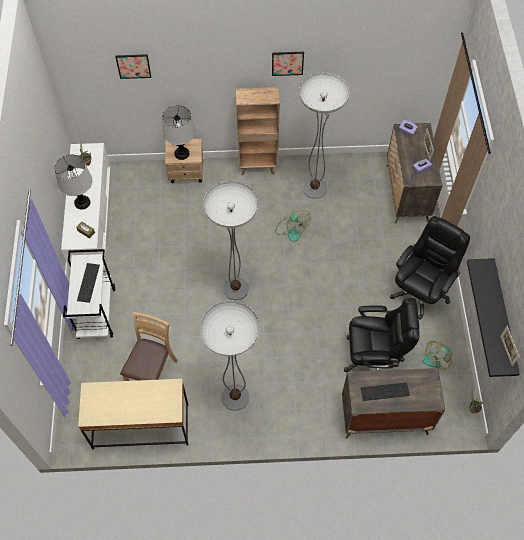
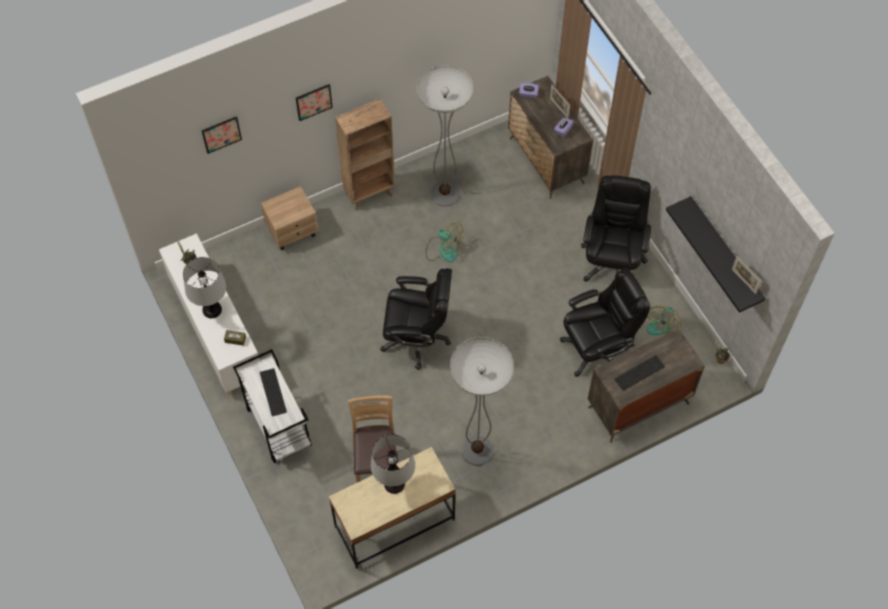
camera: 25 degrees left, 0 degrees up
table lamp [162,105,195,160] -> table lamp moved to [371,434,415,494]
floor lamp [203,181,258,300] -> black office chair [380,268,452,370]
picture [272,52,304,76] -> picture moved to [296,84,333,121]

